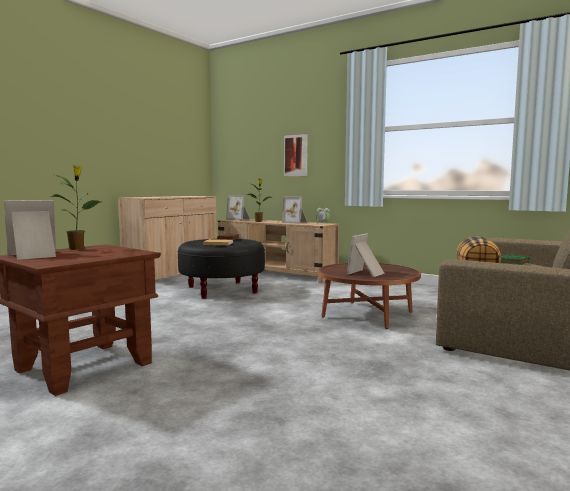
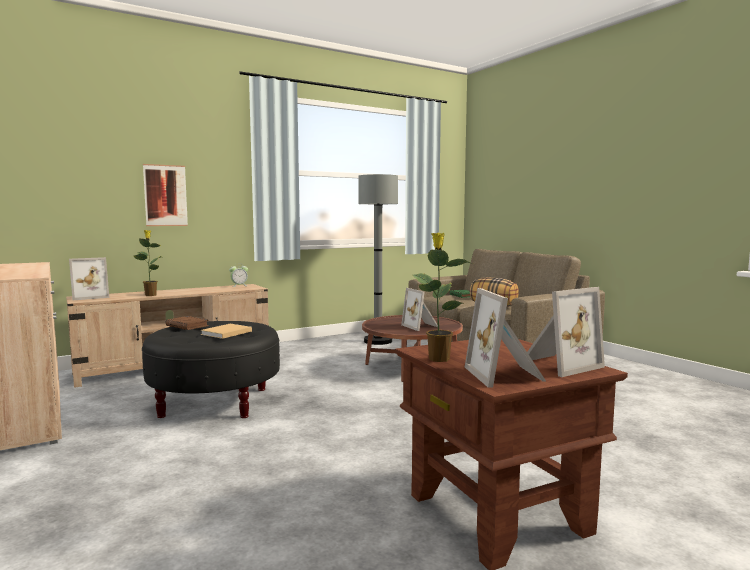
camera: 65 degrees left, 0 degrees up
picture frame [282,196,307,224] -> picture frame moved to [527,287,605,377]
none -> grey floor lamp [358,174,398,345]

